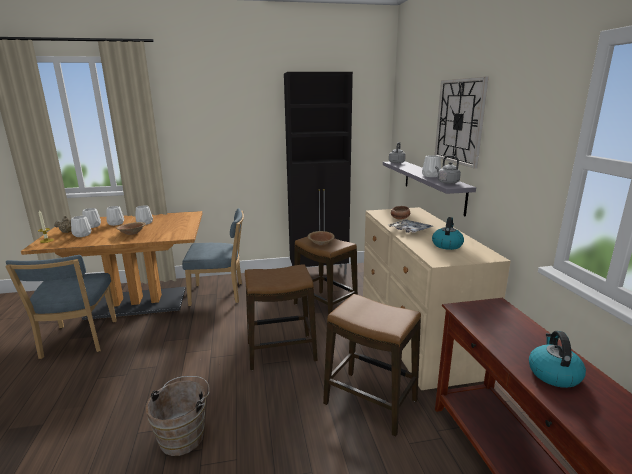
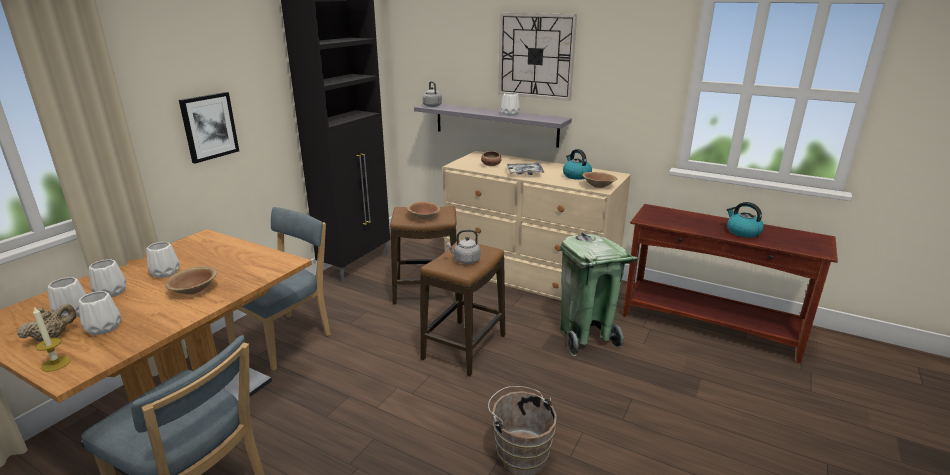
camera: 50 degrees left, 5 degrees up
stool [323,294,421,437] -> green trash can [560,232,639,356]
grey kettle [435,156,461,184] -> grey kettle moved to [446,230,481,264]
none -> picture [179,92,239,163]
none -> brown bowl [582,172,617,188]

